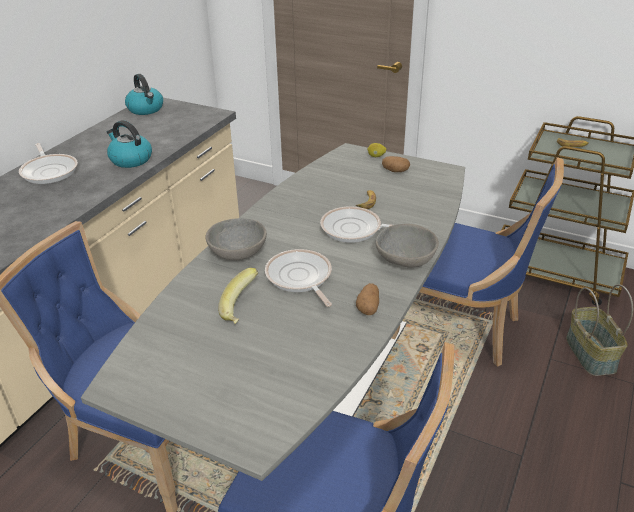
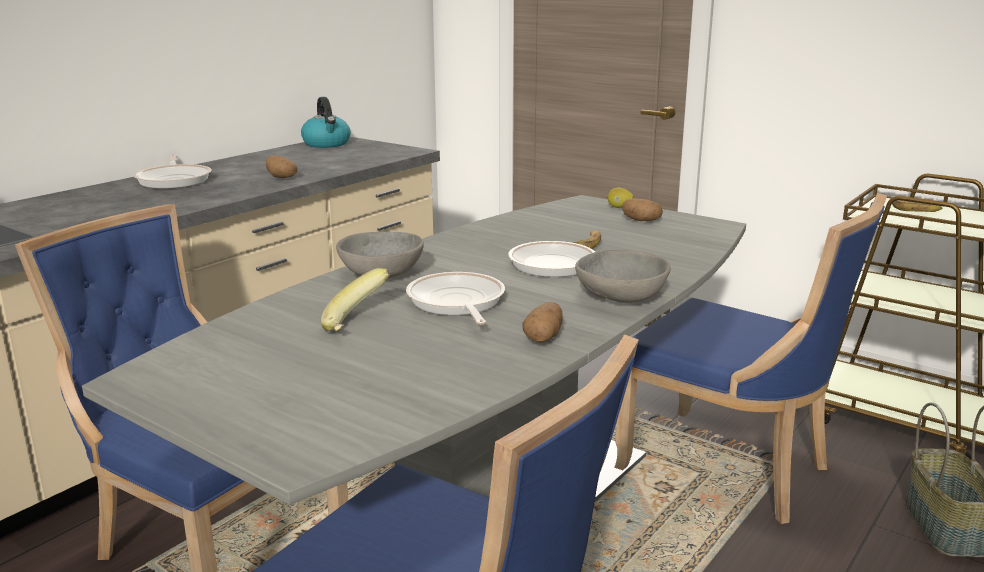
camera: 10 degrees right, 15 degrees down
kettle [107,120,152,168] -> potato [266,155,297,178]

